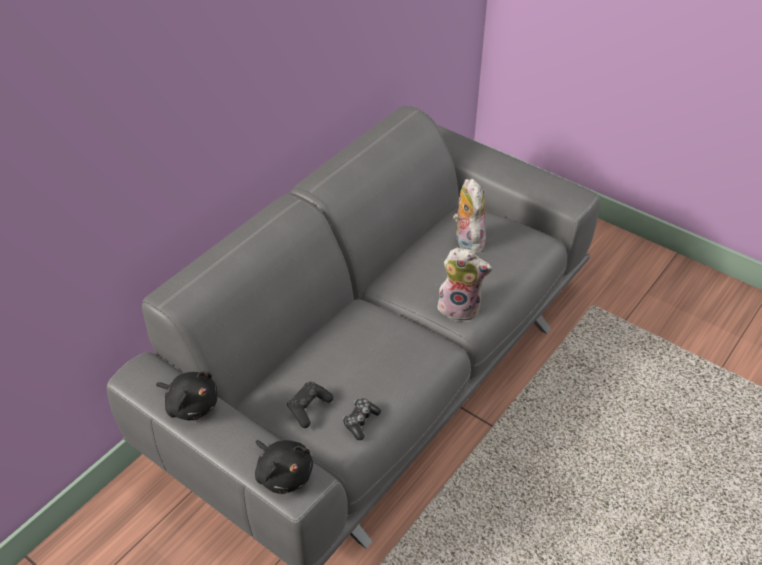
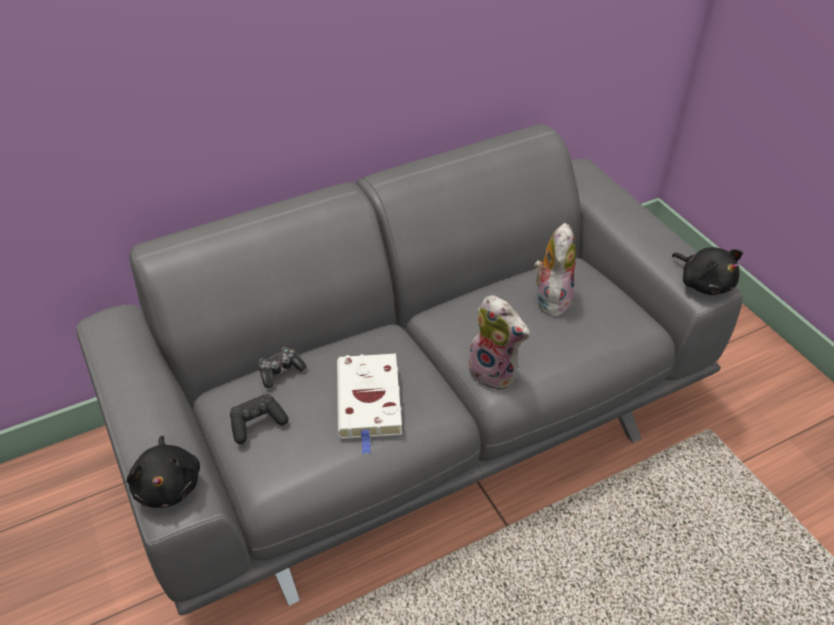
camera: 25 degrees right, 0 degrees up
black plush toy [156,371,217,420] -> black plush toy moved to [672,247,743,295]
game controller [342,398,381,440] -> game controller moved to [259,347,307,388]
none -> white book [337,354,402,454]

